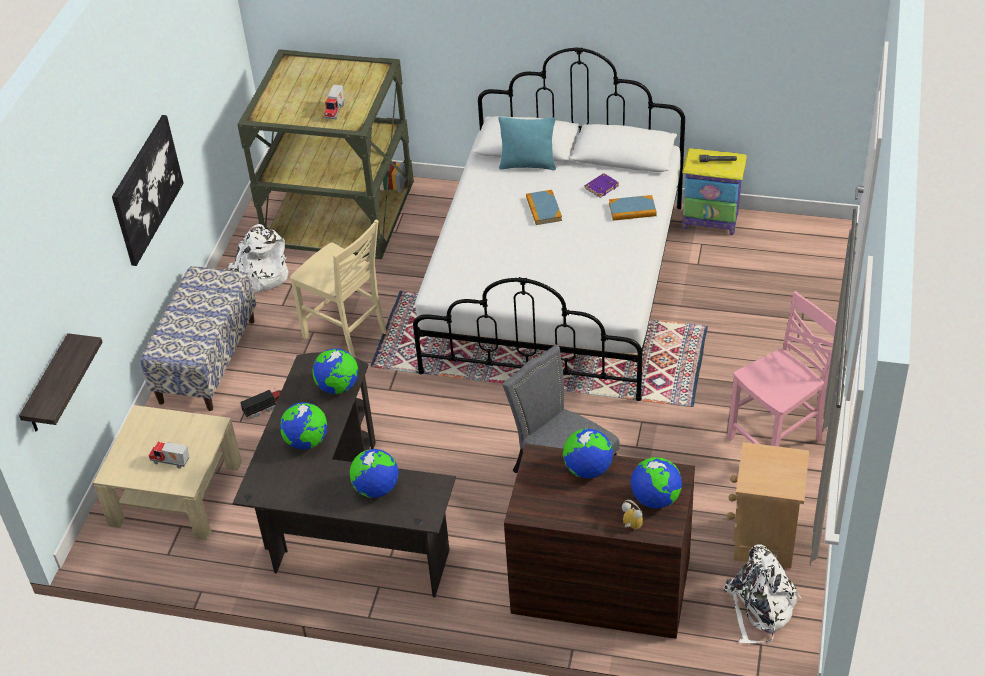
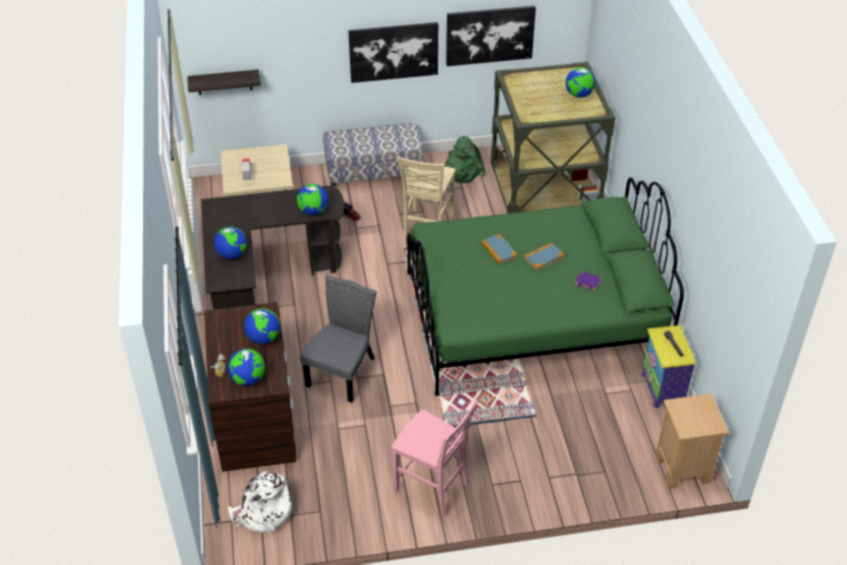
camera: 65 degrees right, 0 degrees up
white backpack [227,224,288,292] -> green backpack [444,136,485,183]
globe [280,402,327,450] -> globe moved to [565,67,595,98]
toy truck [324,85,345,120] -> none
white bed [413,47,685,401] -> green bed [407,177,684,396]
turquoise pillow [499,117,556,170] -> none
book [609,195,657,221] -> book moved to [481,234,517,265]
beige nightstand [727,442,809,568] -> beige nightstand moved to [655,394,729,489]
none -> picture [446,6,536,66]

